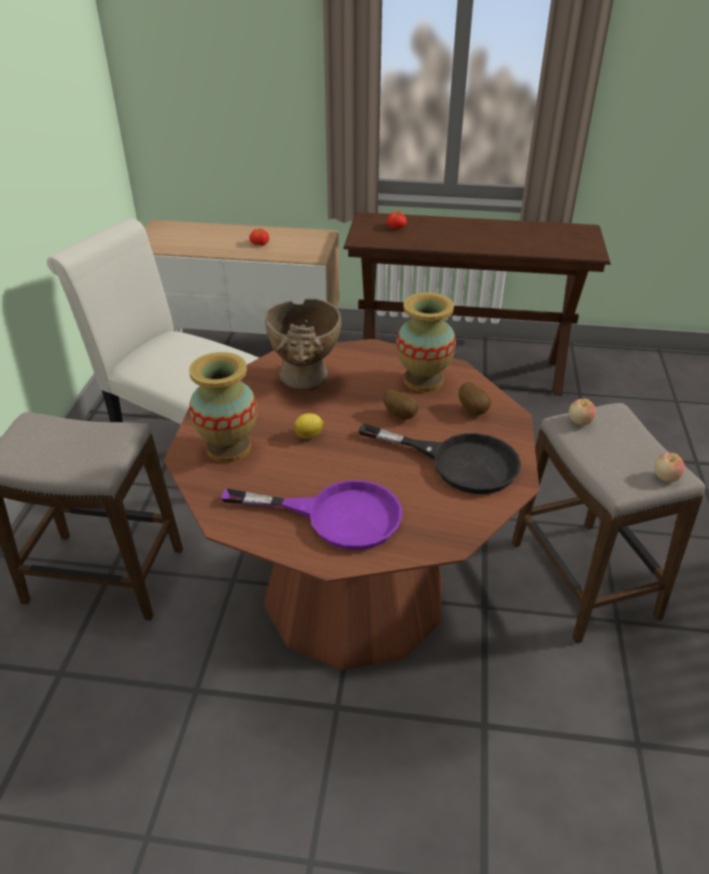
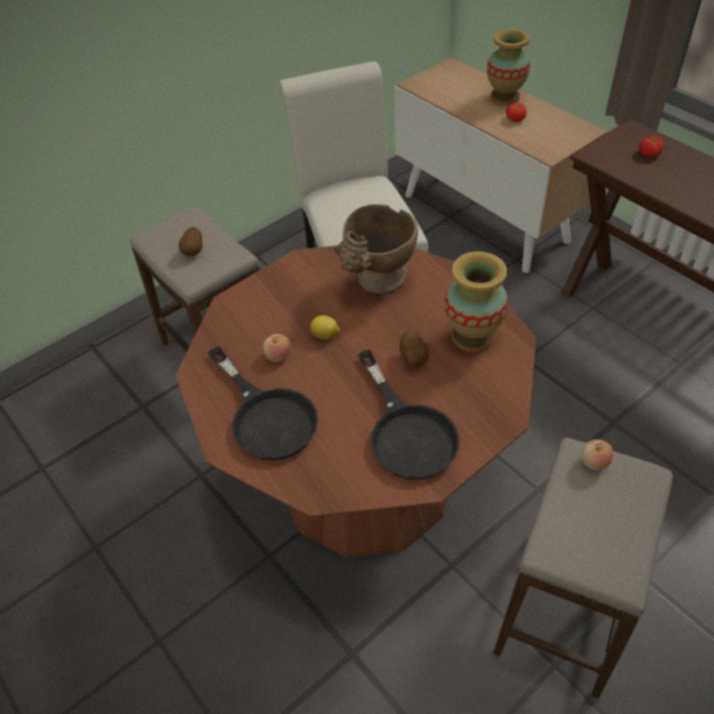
camera: 45 degrees right, 10 degrees up
vase [189,352,257,463] -> vase moved to [487,29,530,105]
purple frying pan [221,480,402,550] -> black frying pan [208,346,318,460]
potato [459,382,491,415] -> potato moved to [179,227,203,256]
apple [654,453,685,482] -> apple moved to [263,334,291,362]

